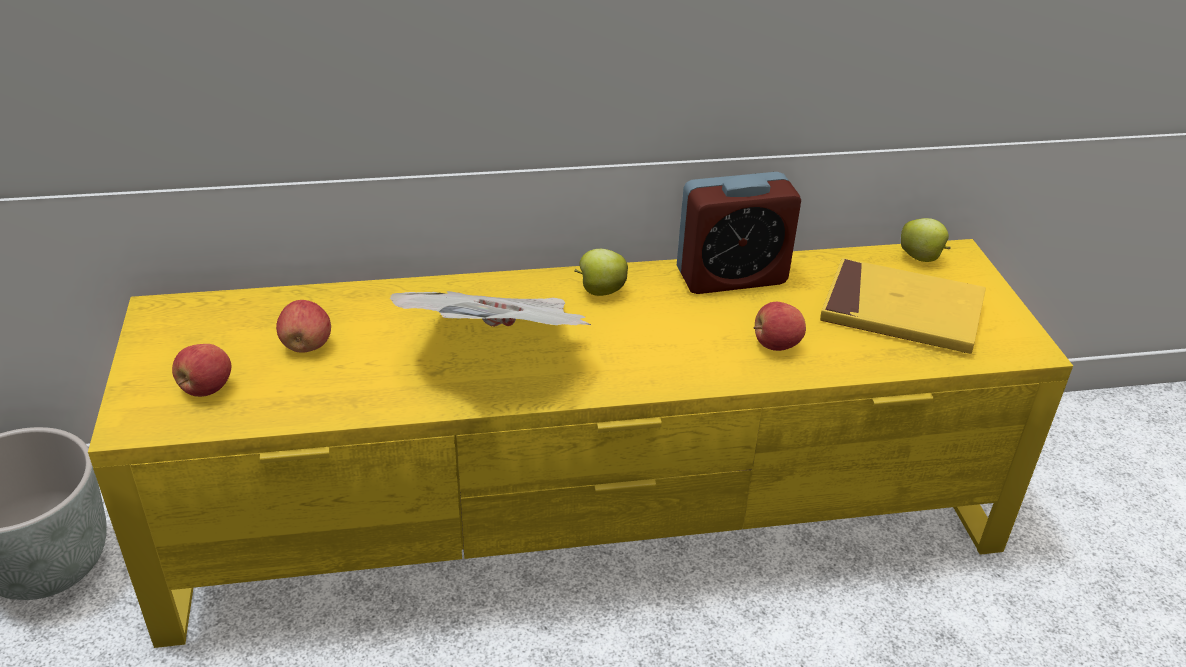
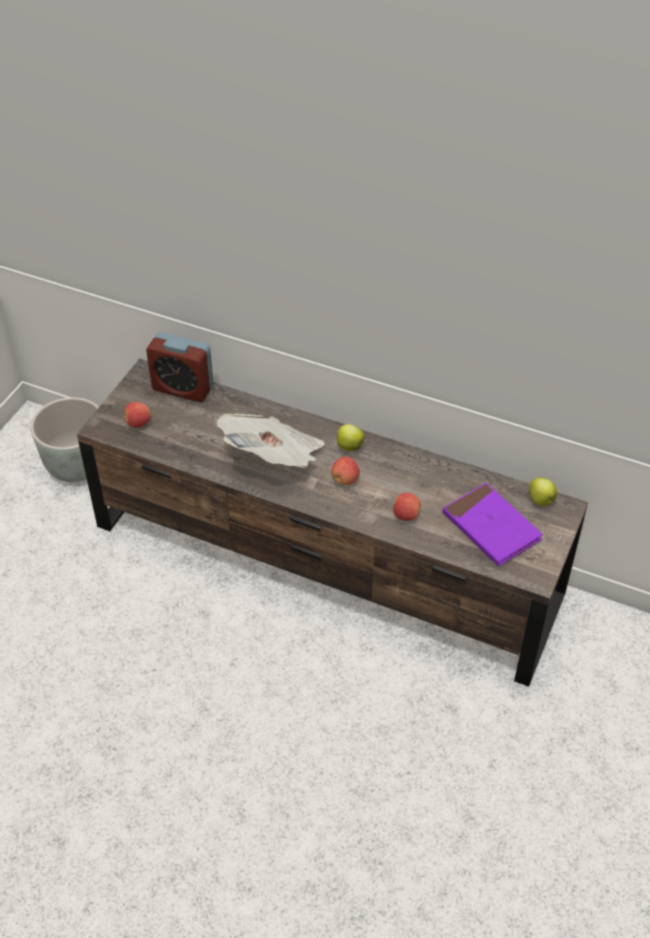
camera: 35 degrees right, 10 degrees up
yellow tv stand [88,239,1073,648] -> brown tv stand [77,359,588,687]
apple [276,300,331,352] -> apple moved to [331,457,360,485]
alarm clock [677,172,801,294] -> alarm clock moved to [146,332,214,402]
yellow book [820,258,986,354] -> purple book [443,483,543,566]

